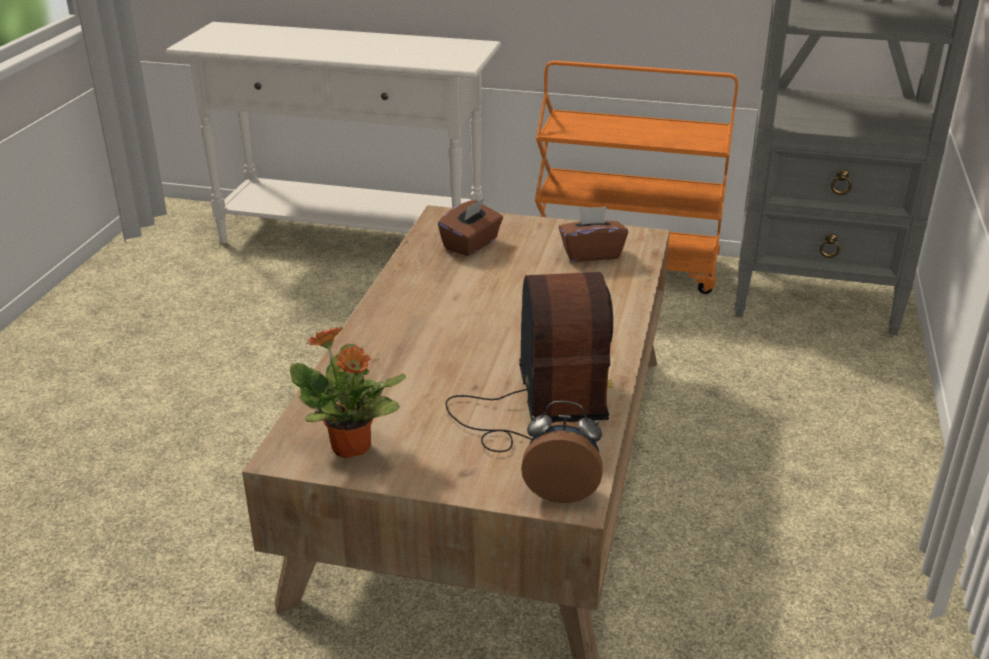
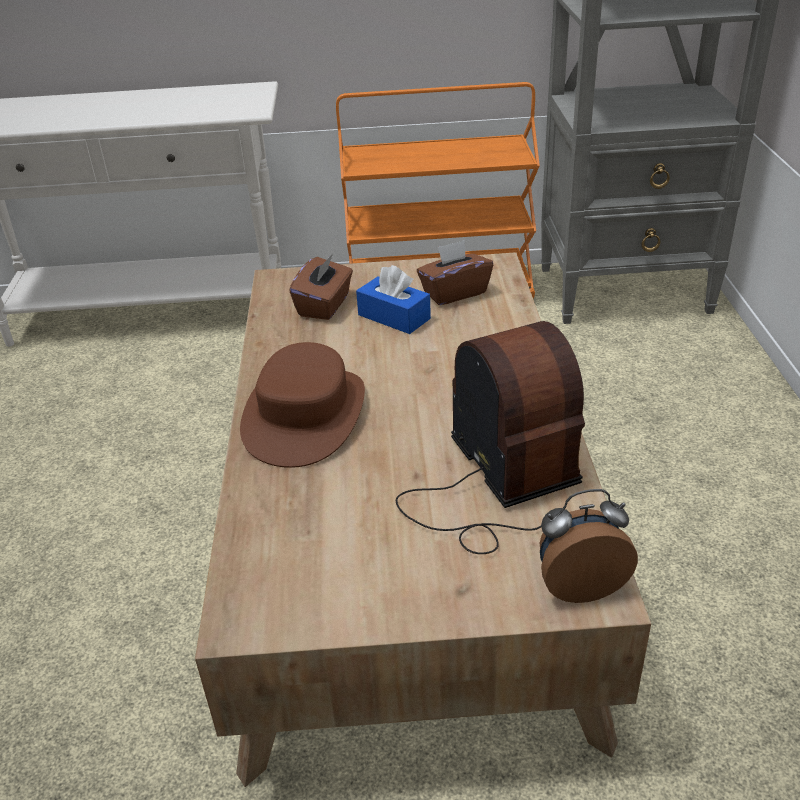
camera: 15 degrees left, 5 degrees up
potted plant [290,327,406,458] -> none
none -> brown hat [240,342,365,468]
none -> blue tissue box [356,265,431,334]

